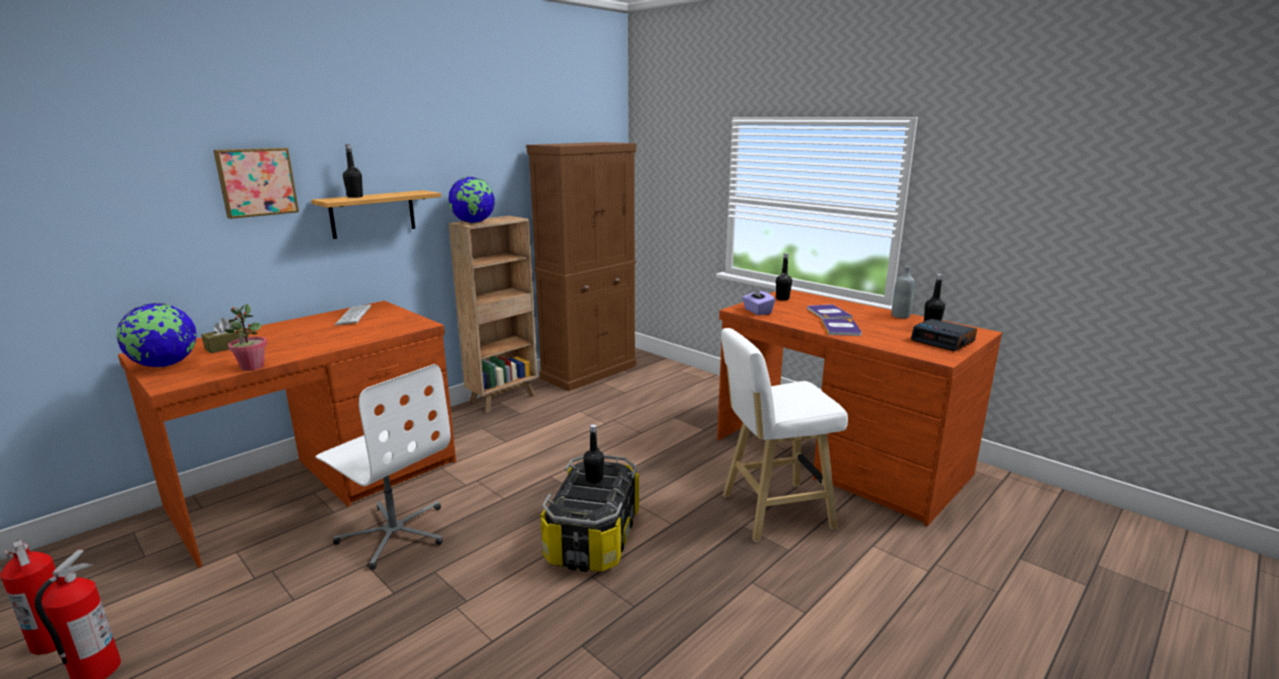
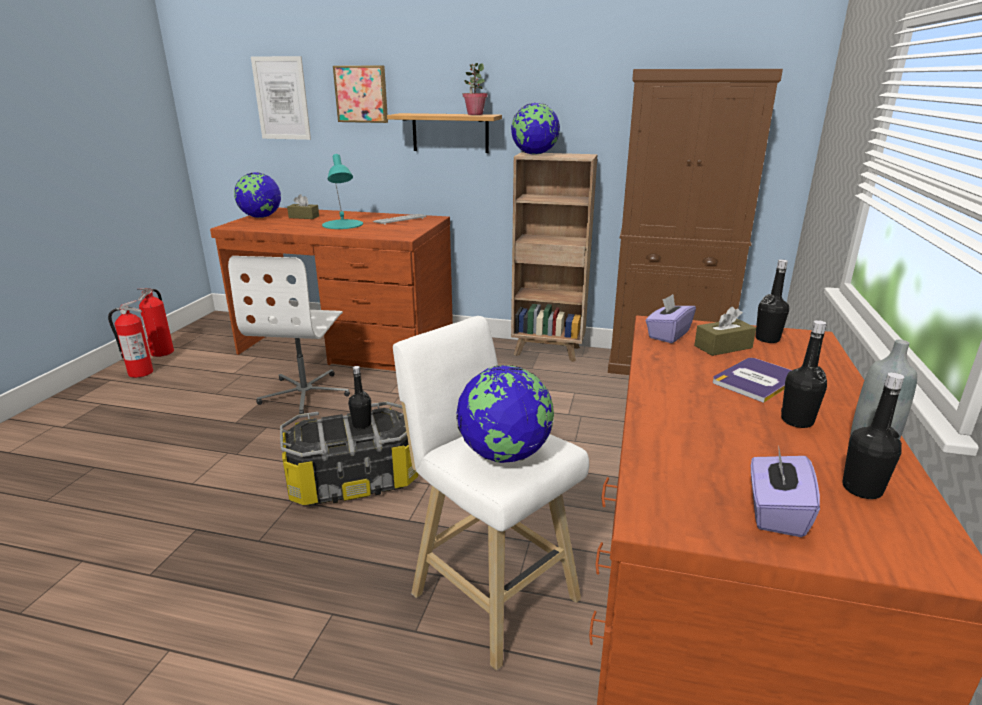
camera: 60 degrees right, 5 degrees up
potted plant [225,304,267,371] -> potted plant moved to [463,63,488,115]
black bottle [343,144,363,198] -> black bottle moved to [781,320,827,428]
book [821,318,862,336] -> none
alarm clock [911,318,977,352] -> purple tissue box [751,445,820,537]
none -> picture [251,56,311,140]
none -> turquoise table lamp [322,154,363,229]
none -> globe [456,365,554,463]
none -> brown tissue box [694,307,756,356]

